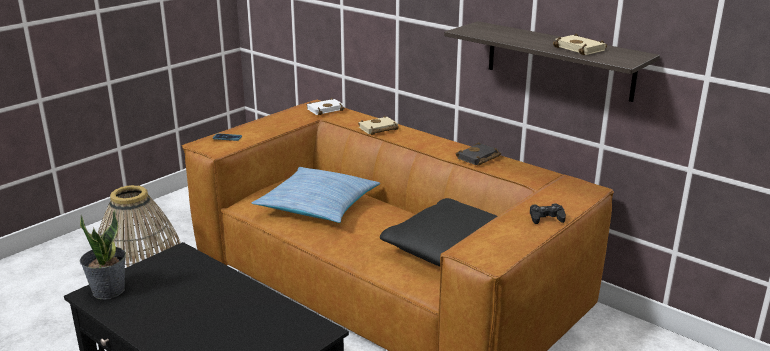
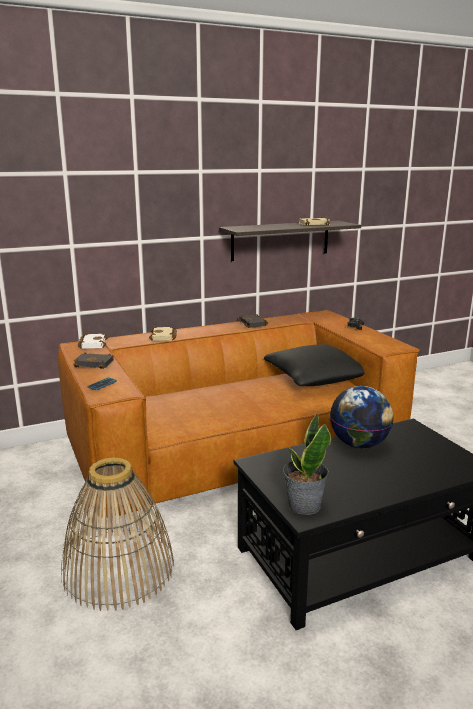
camera: 65 degrees left, 5 degrees down
pillow [252,167,380,223] -> none
none -> black book [73,352,114,369]
none -> globe [330,386,393,448]

